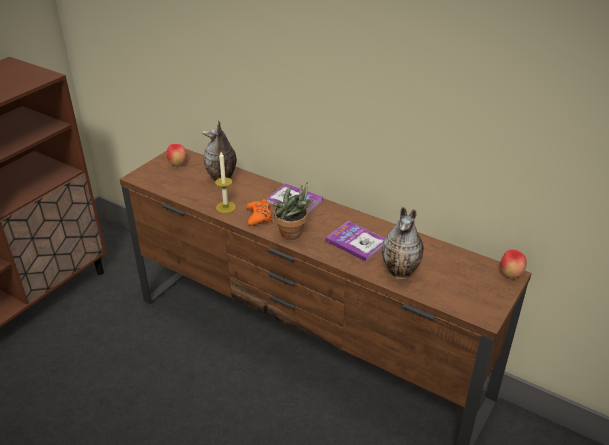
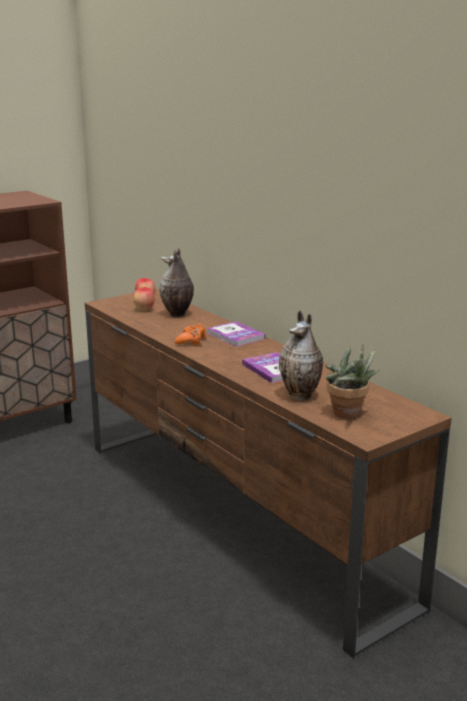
camera: 20 degrees right, 15 degrees down
candle [215,152,236,213] -> none
potted plant [273,182,314,240] -> potted plant moved to [325,344,379,418]
apple [500,249,527,278] -> apple moved to [133,287,155,311]

